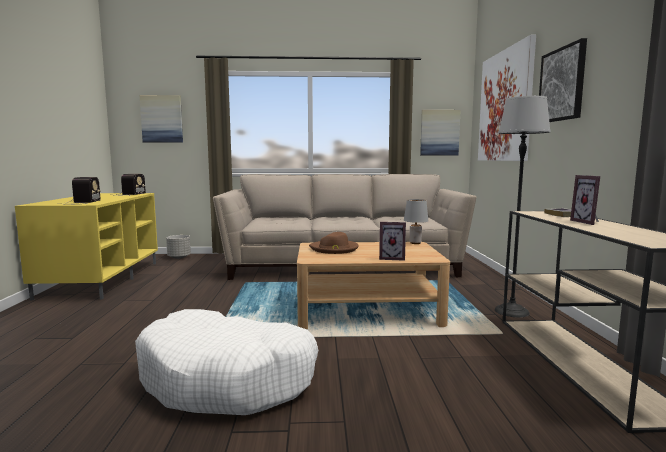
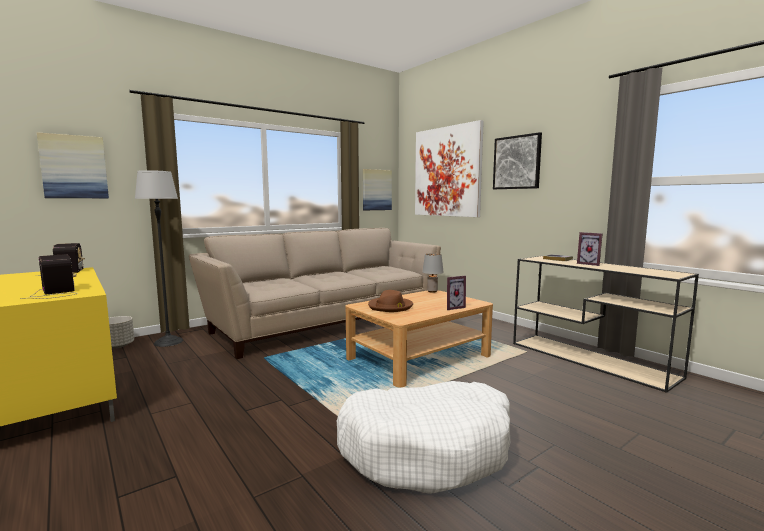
camera: 35 degrees left, 0 degrees up
floor lamp [495,96,551,317] -> floor lamp moved to [135,170,183,347]

